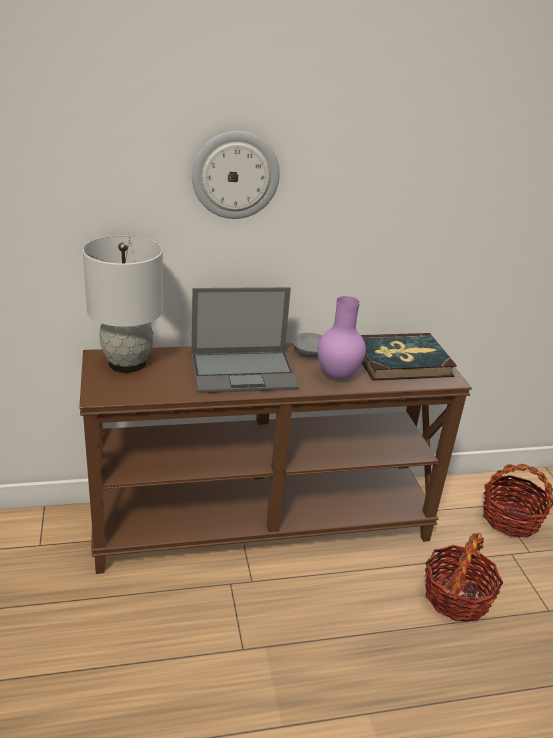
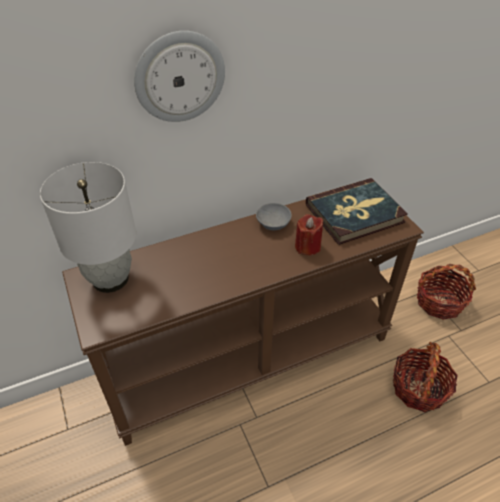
camera: 10 degrees left, 15 degrees up
laptop [191,287,299,393] -> none
purple vase [317,296,366,380] -> red candle [295,214,323,255]

